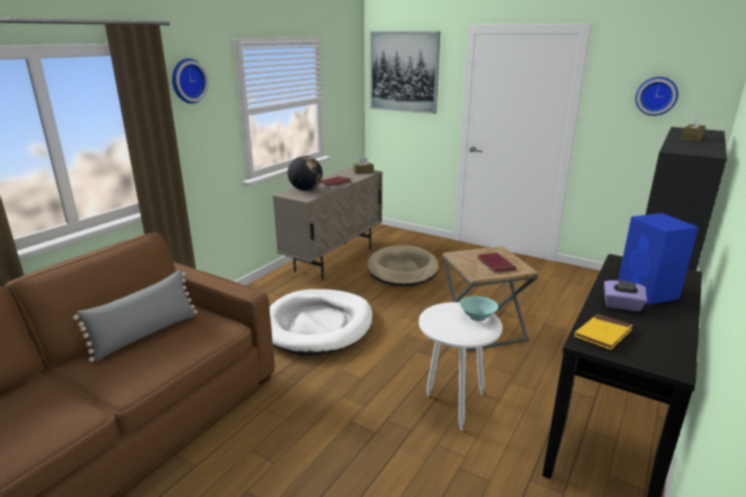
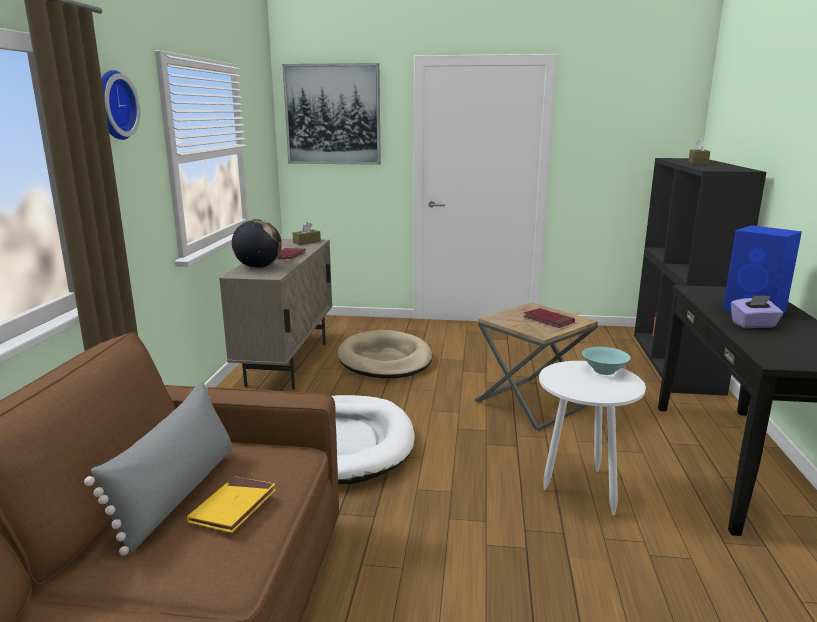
camera: 25 degrees left, 5 degrees down
yellow book [574,314,633,350] -> yellow book moved to [187,476,276,533]
wall clock [635,77,678,116] -> none

